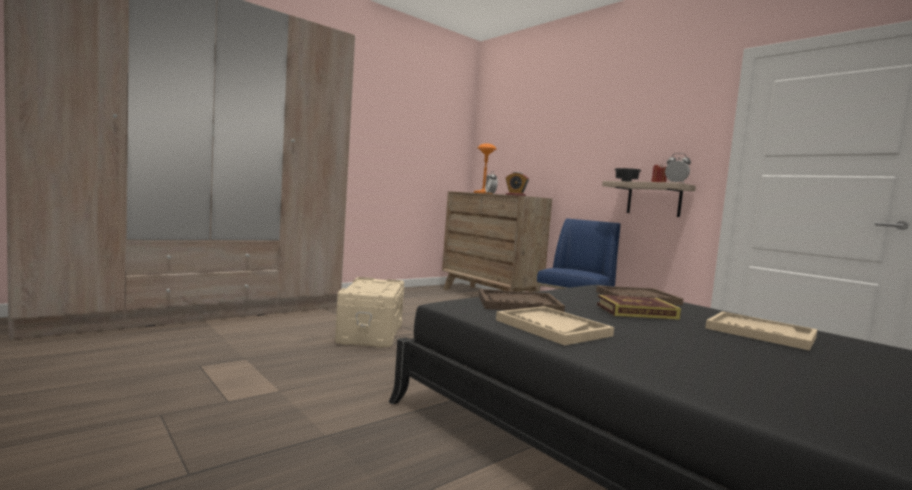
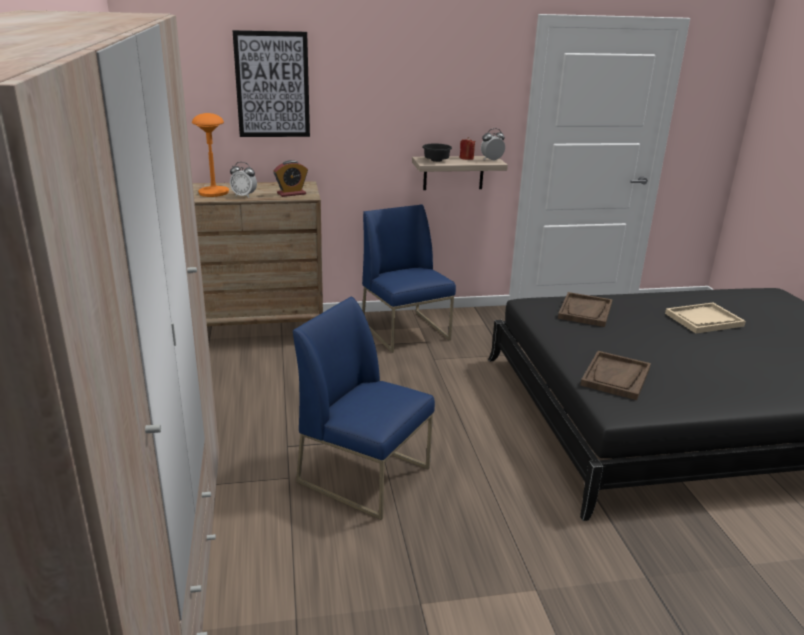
camera: 60 degrees left, 20 degrees up
beige storage box [335,277,404,348] -> blue chair [293,297,435,520]
beige tray [496,306,614,346] -> none
book [597,295,681,320] -> none
none -> picture [233,30,310,137]

